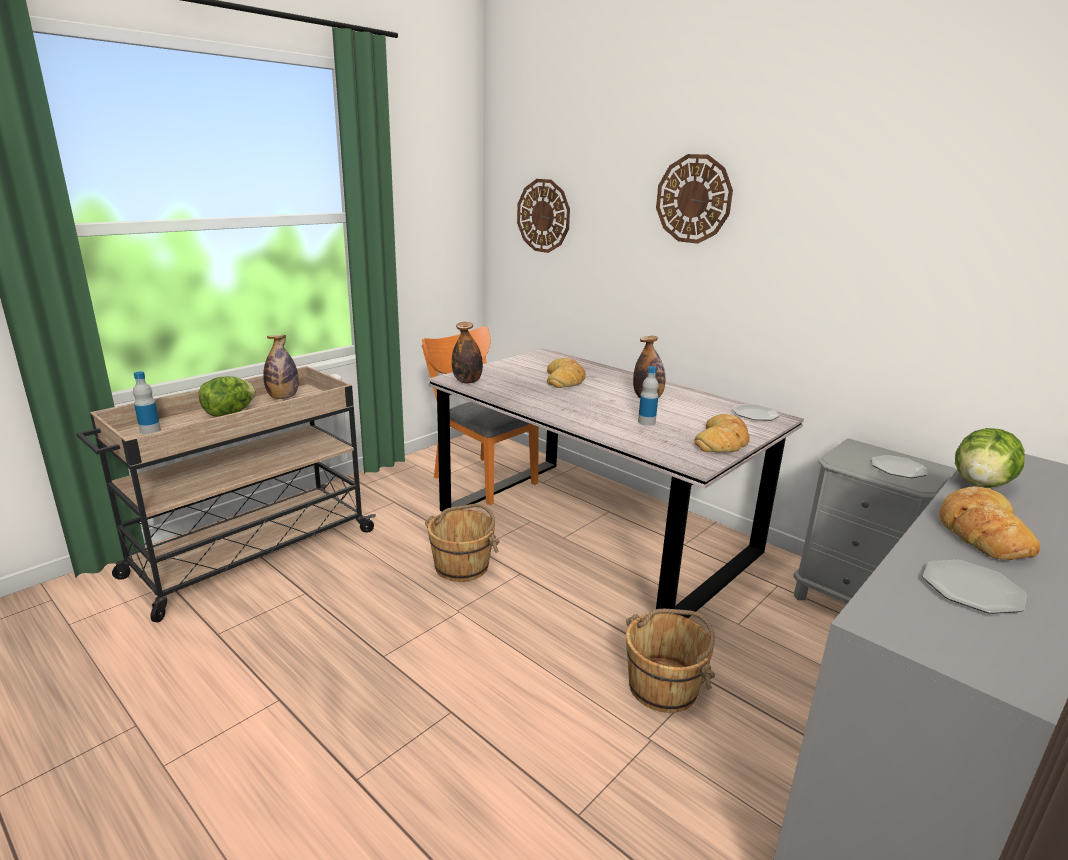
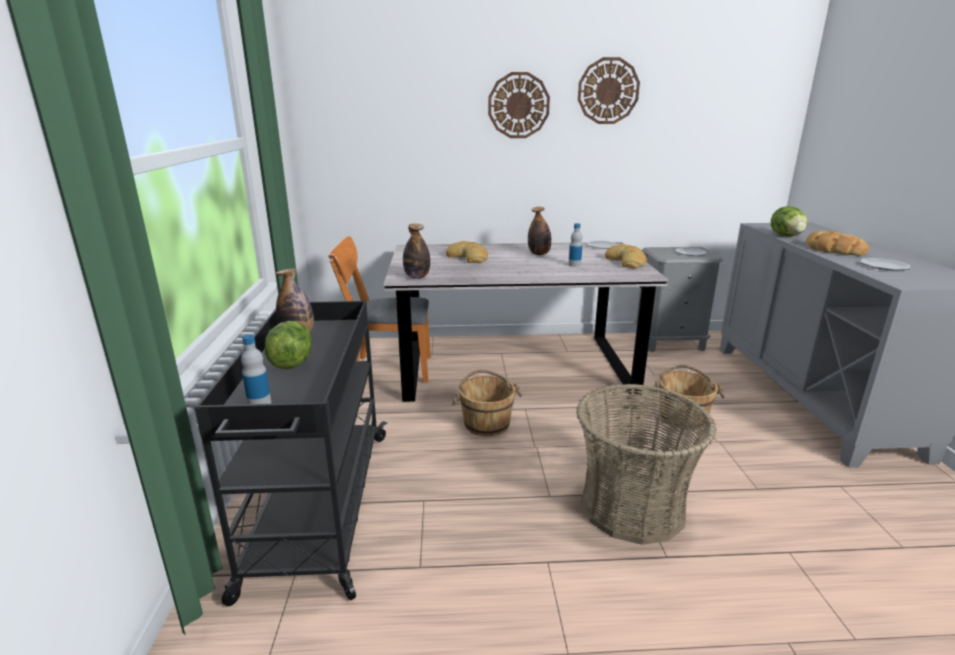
camera: 45 degrees left, 0 degrees up
beige cart [76,366,376,622] -> black cart [195,301,387,606]
wall clock [517,179,570,253] -> wall clock moved to [578,57,640,124]
none -> basket [576,383,717,545]

